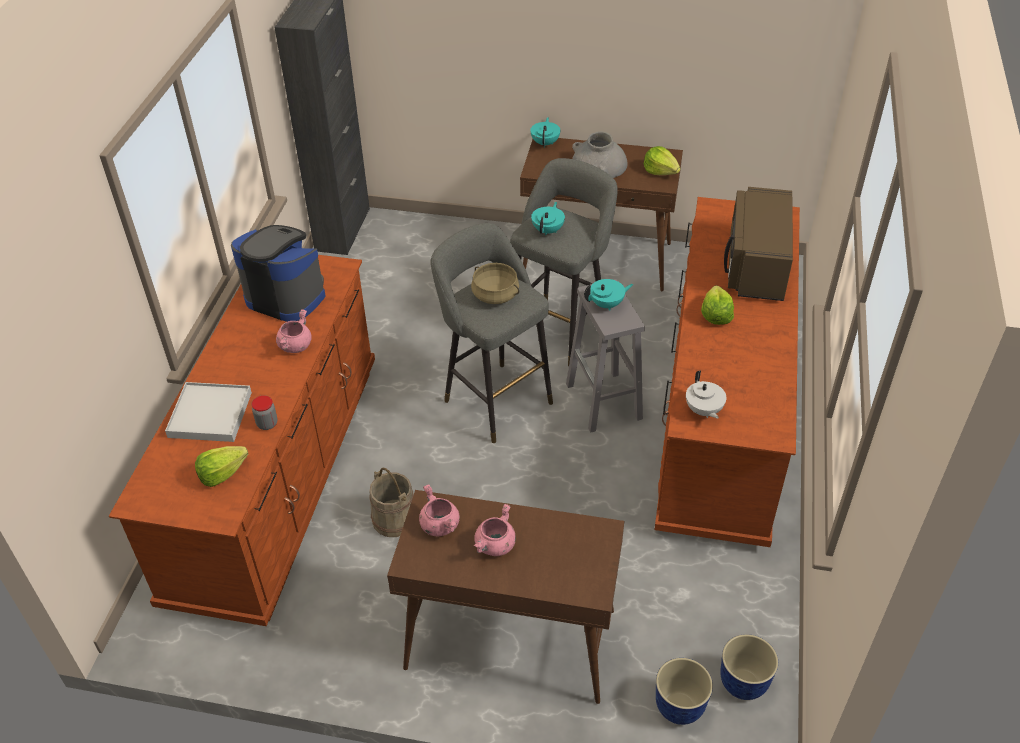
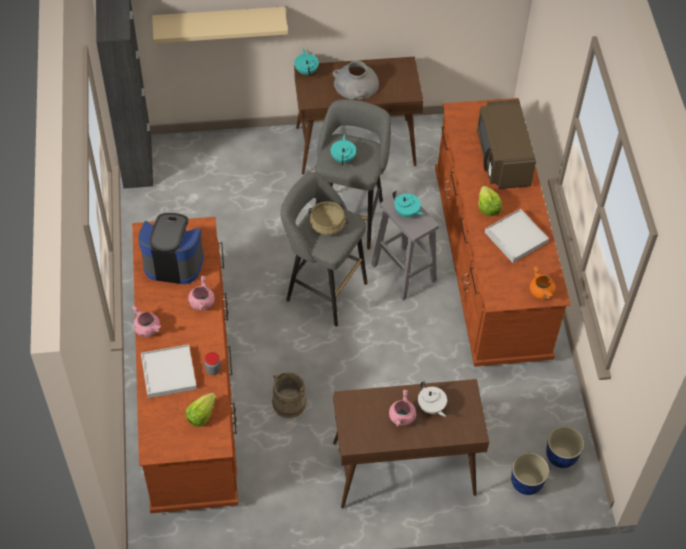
camera: 20 degrees left, 10 degrees up
pink cooking pot [419,484,460,537] -> pink cooking pot moved to [131,305,161,337]
turquoise teapot [584,279,633,310] -> turquoise teapot turned 75 degrees clockwise [393,191,424,217]
lettuce [644,146,681,175] -> none
white teapot [686,371,726,419] -> white teapot moved to [418,381,447,417]
none -> beige shelf [152,7,288,43]
none -> white tray [485,209,549,263]
none -> orange cooking pot [529,266,556,299]

